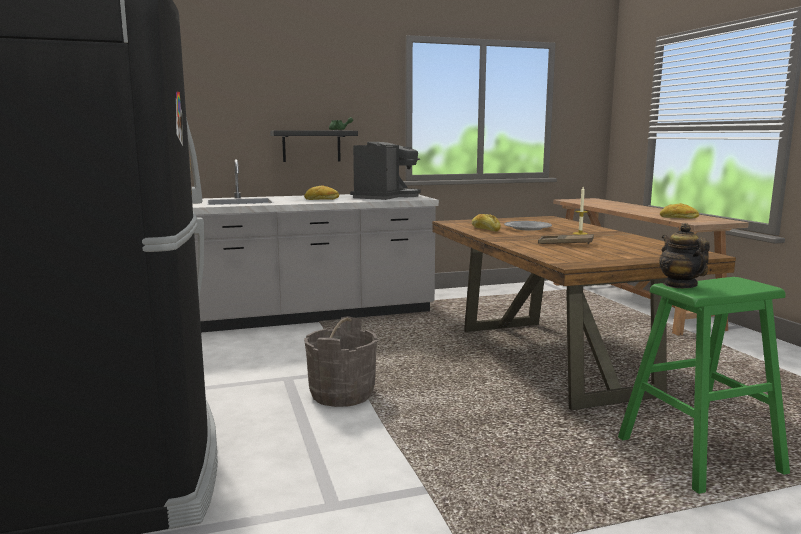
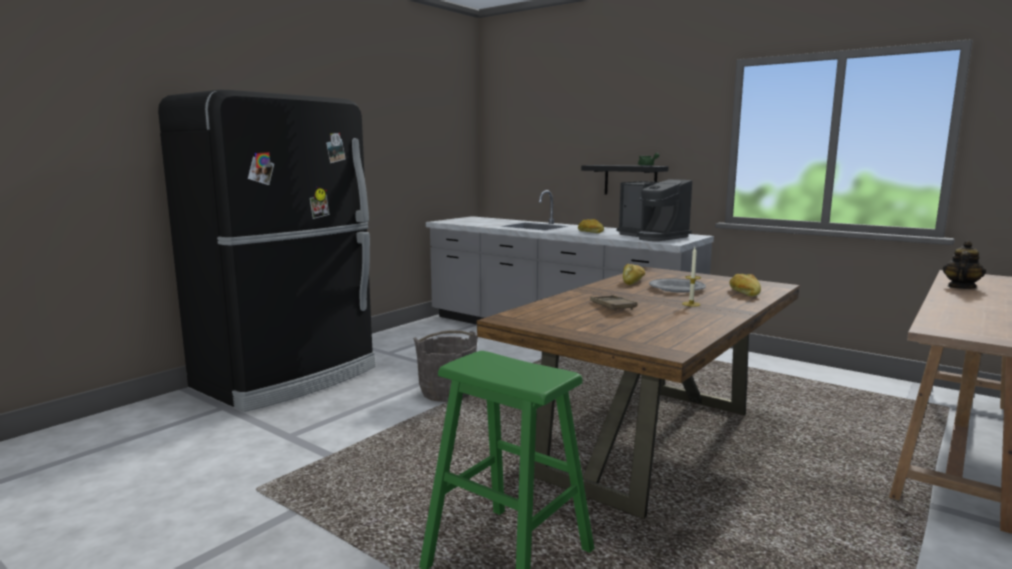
camera: 55 degrees right, 0 degrees up
coffee machine [350,142,421,200] -> coffee machine turned 60 degrees clockwise [617,179,692,241]
teapot [659,223,710,288] -> teapot moved to [943,241,986,289]
bread [660,203,699,219] -> bread moved to [729,274,761,297]

